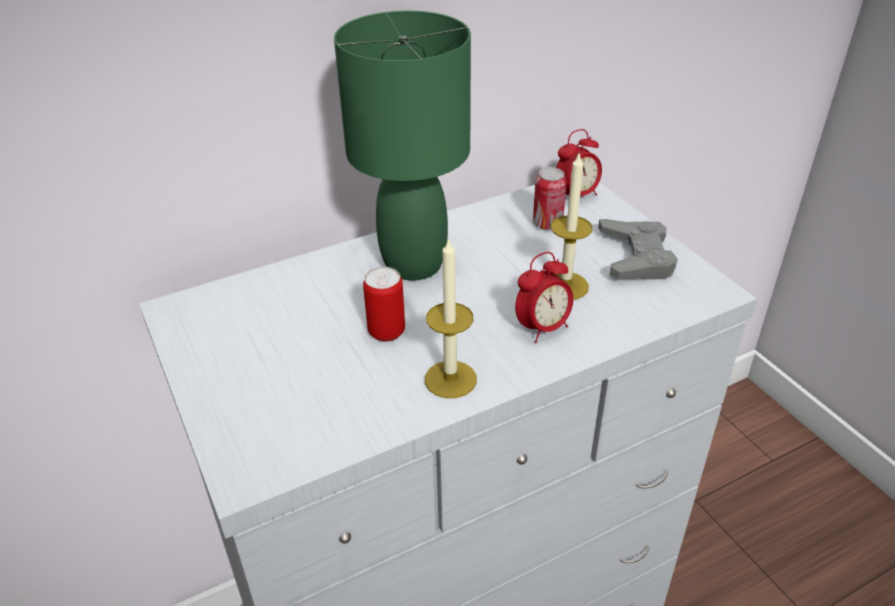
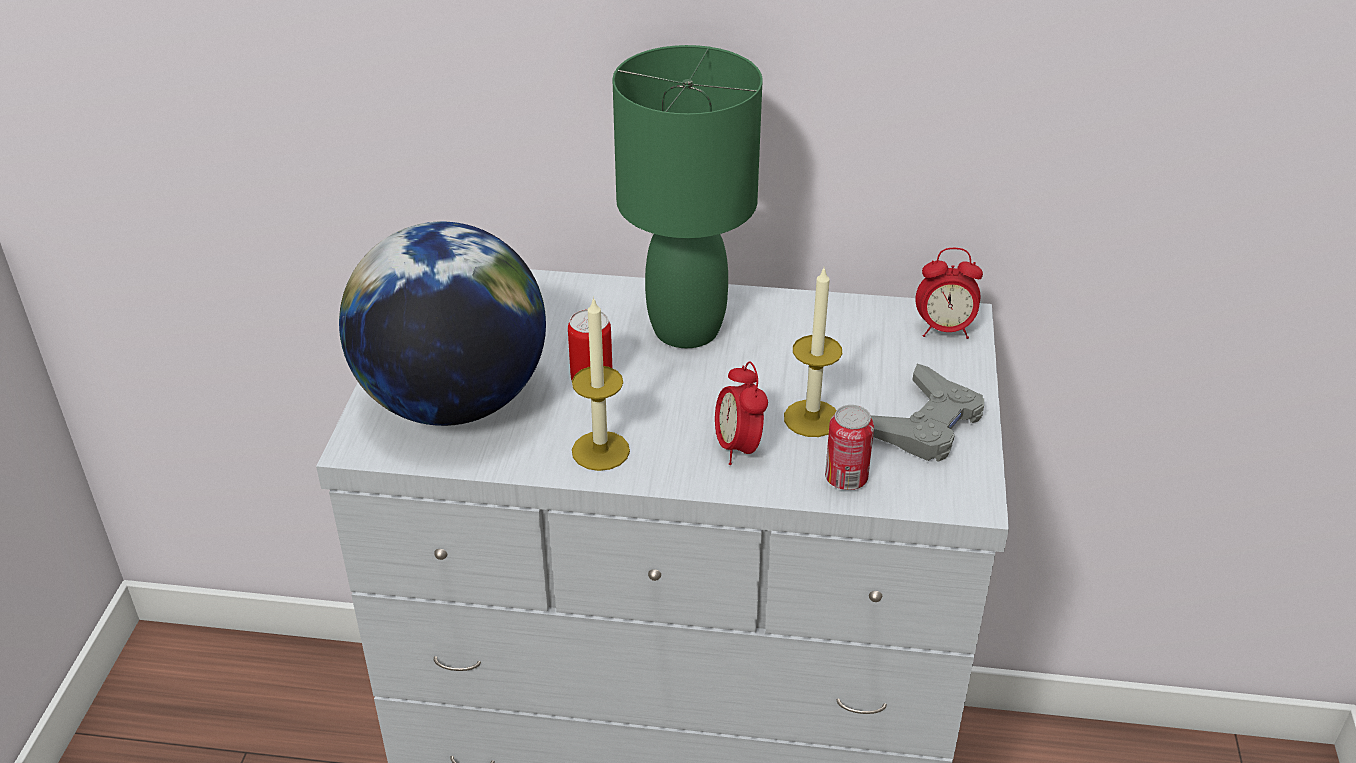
camera: 35 degrees right, 0 degrees up
alarm clock [515,252,573,343] -> alarm clock turned 75 degrees clockwise [715,361,768,465]
can [533,167,567,230] -> can moved to [825,405,874,490]
none -> globe [339,221,546,426]

